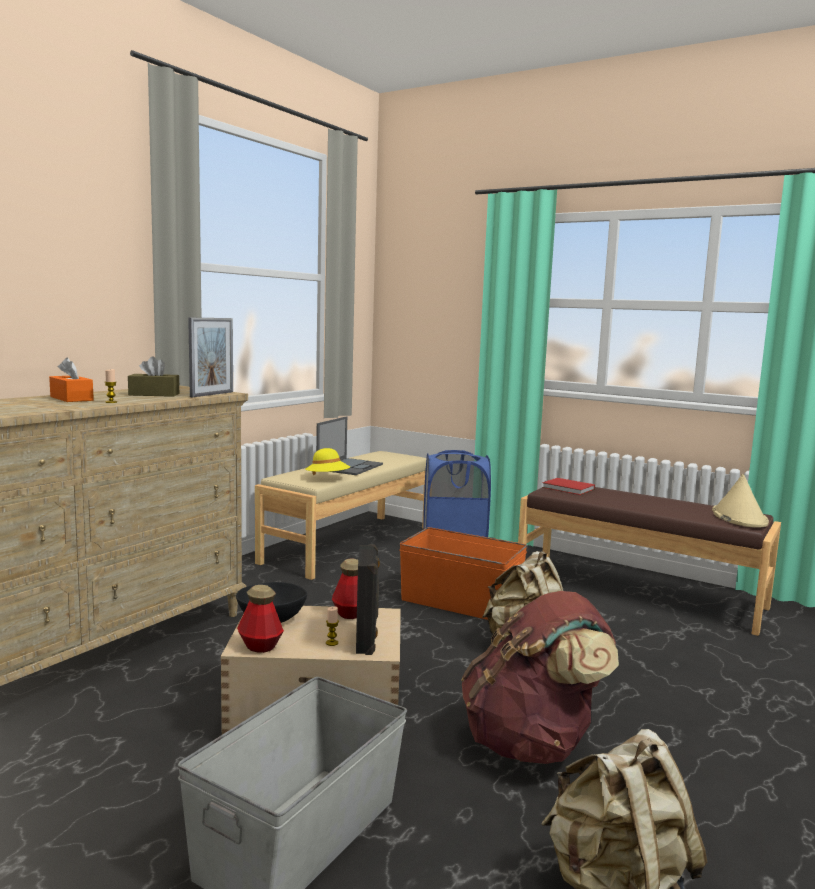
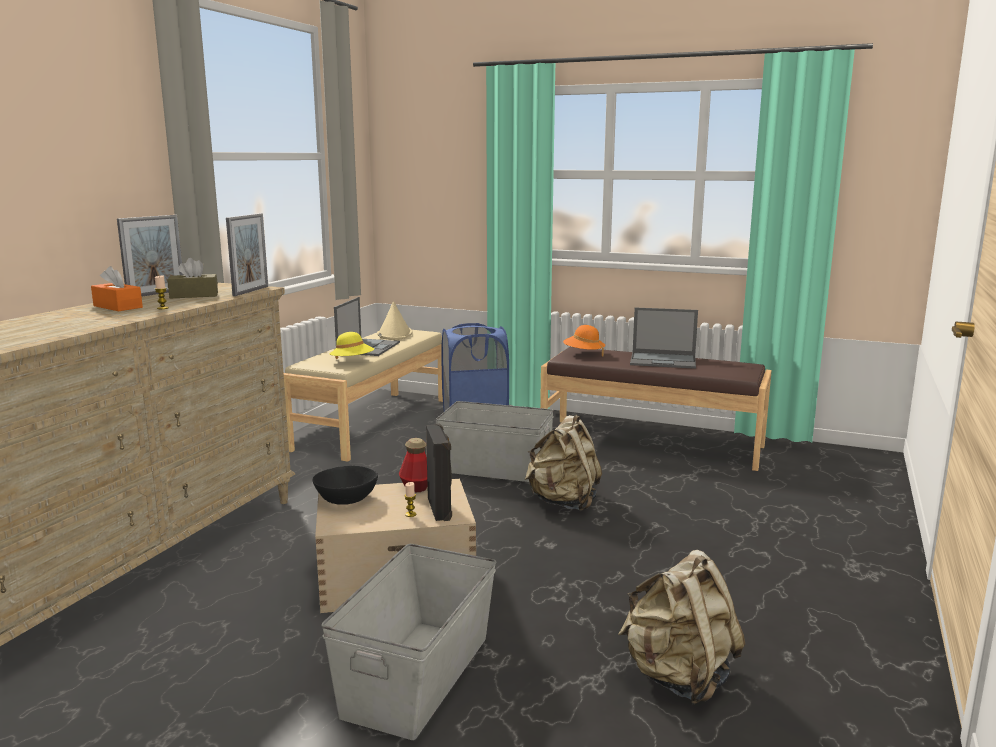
camera: 10 degrees left, 5 degrees up
bottle [237,585,284,653] -> none
orange storage box [399,527,527,620] -> grey storage box [436,401,554,482]
brown backpack [461,591,619,764] -> none
red book [542,478,595,495] -> orange hat [563,325,605,357]
beige hat [712,474,769,528] -> beige hat moved to [377,301,413,340]
none -> picture frame [117,215,183,297]
none -> laptop [630,308,698,369]

